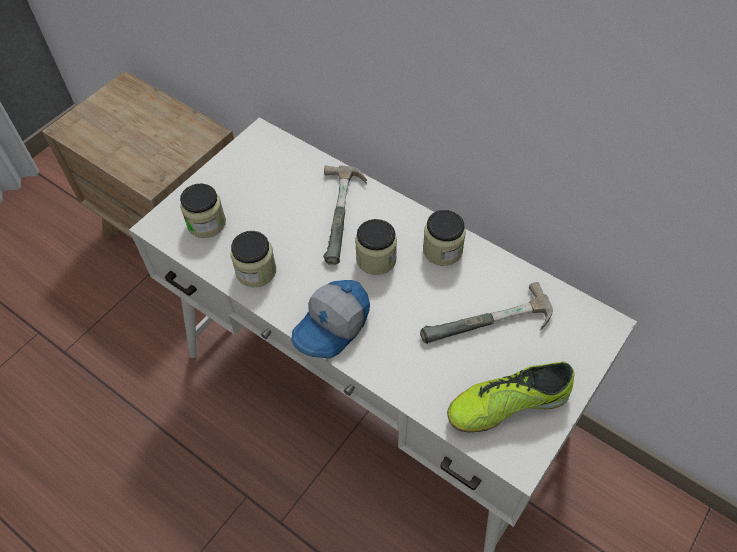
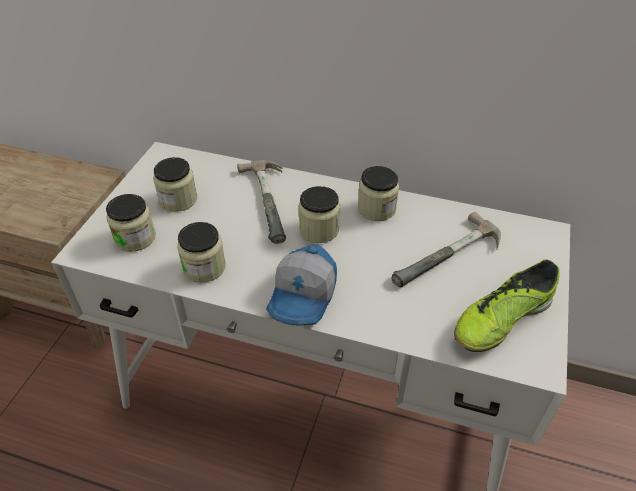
camera: 20 degrees left, 10 degrees down
none -> jar [153,157,197,212]

